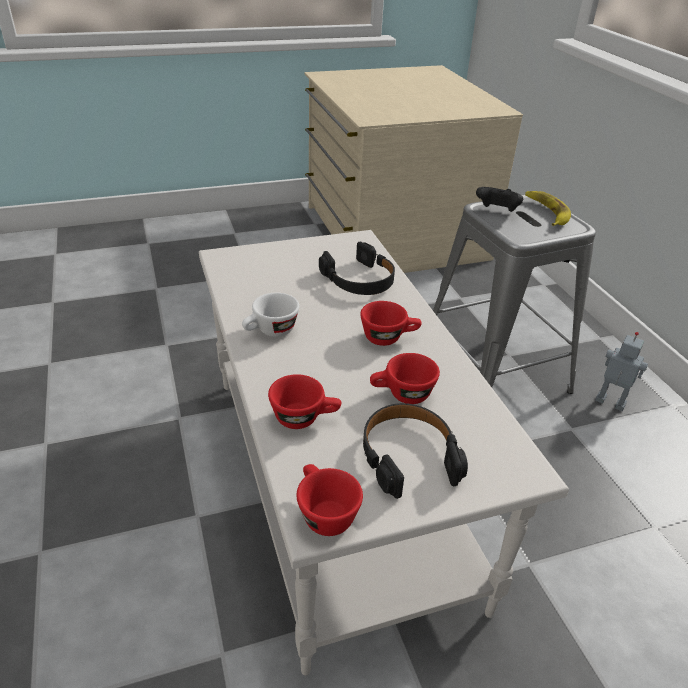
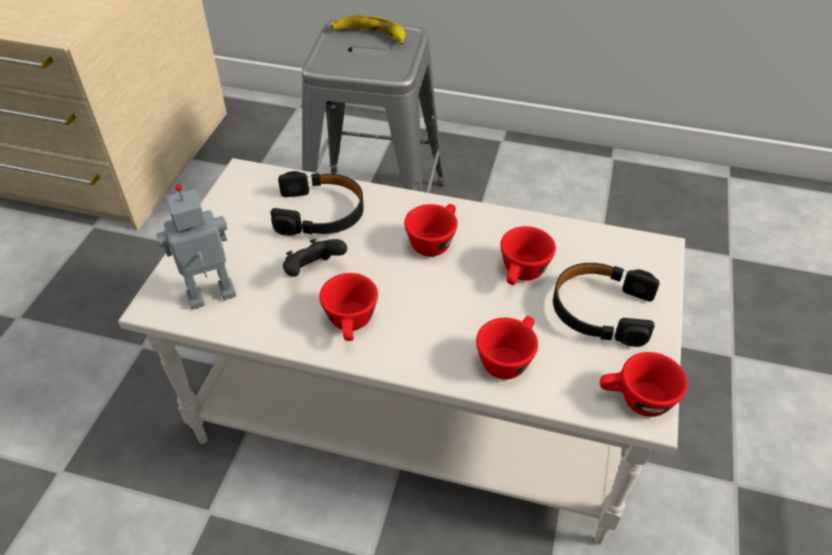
camera: 55 degrees left, 10 degrees up
white cup [242,293,299,337] -> red cup [319,273,378,341]
black game controller [476,187,523,212] -> black game controller moved to [283,238,347,277]
toy robot [595,332,648,411] -> toy robot moved to [157,185,236,309]

